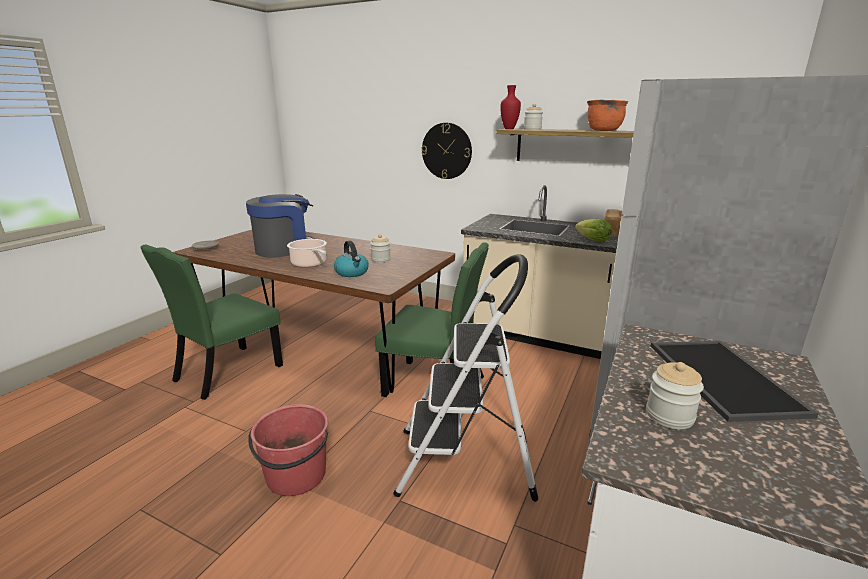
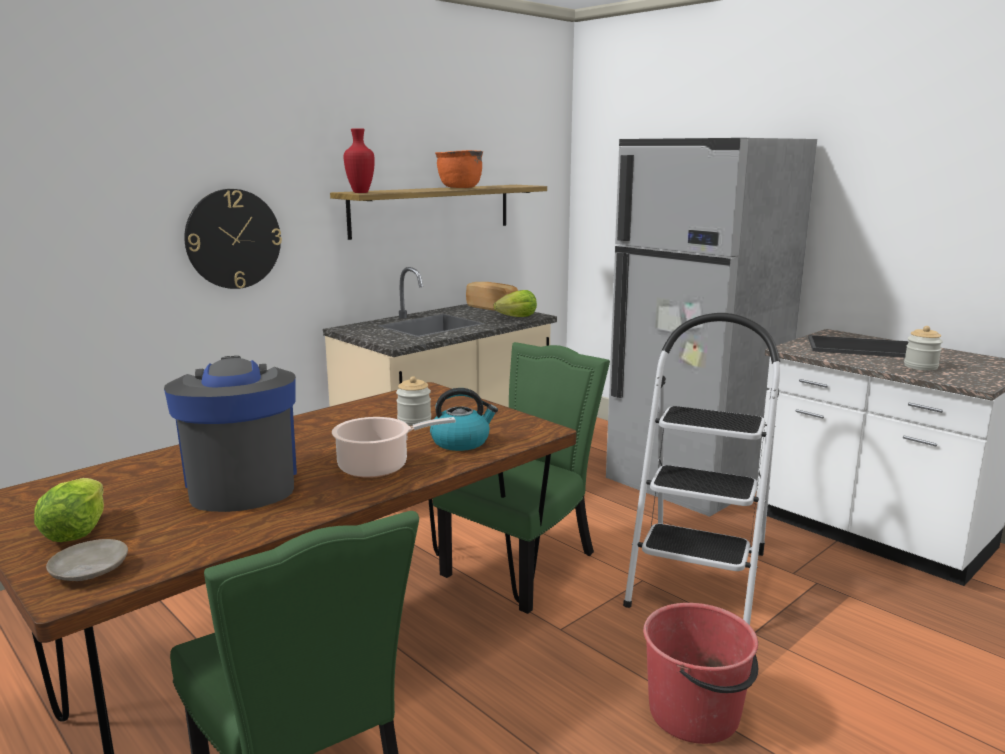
camera: 70 degrees left, 5 degrees down
jar [524,104,543,130] -> none
none -> lettuce [34,478,104,542]

